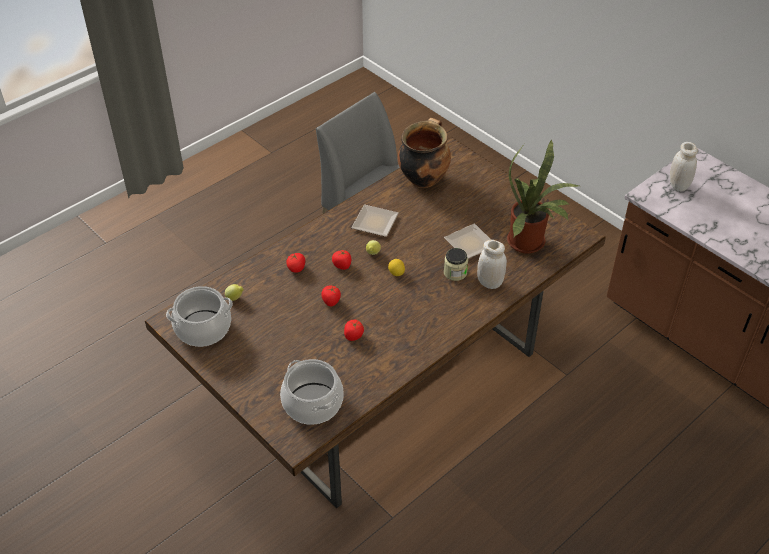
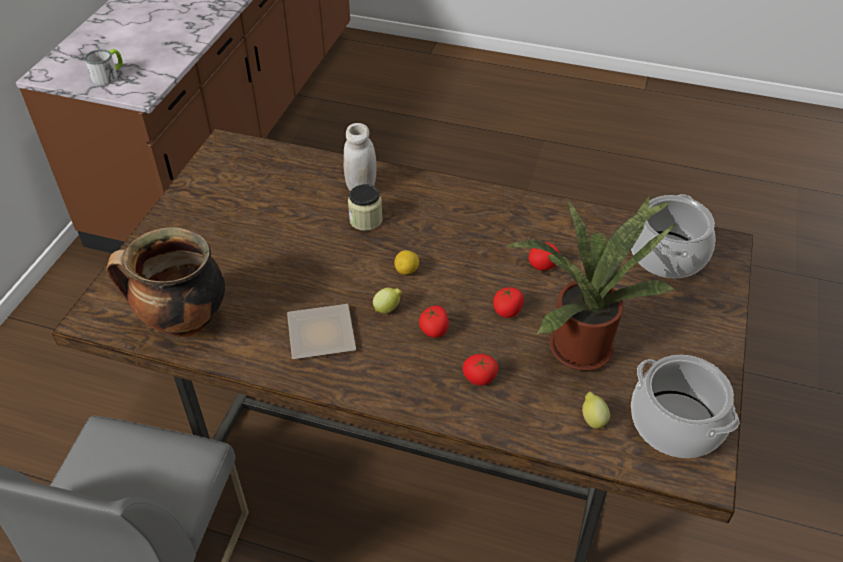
camera: 120 degrees left, 0 degrees up
plate [444,224,491,259] -> none
potted plant [507,140,582,254] -> potted plant moved to [505,196,677,371]
white jar [670,142,698,191] -> mug [85,49,123,86]

